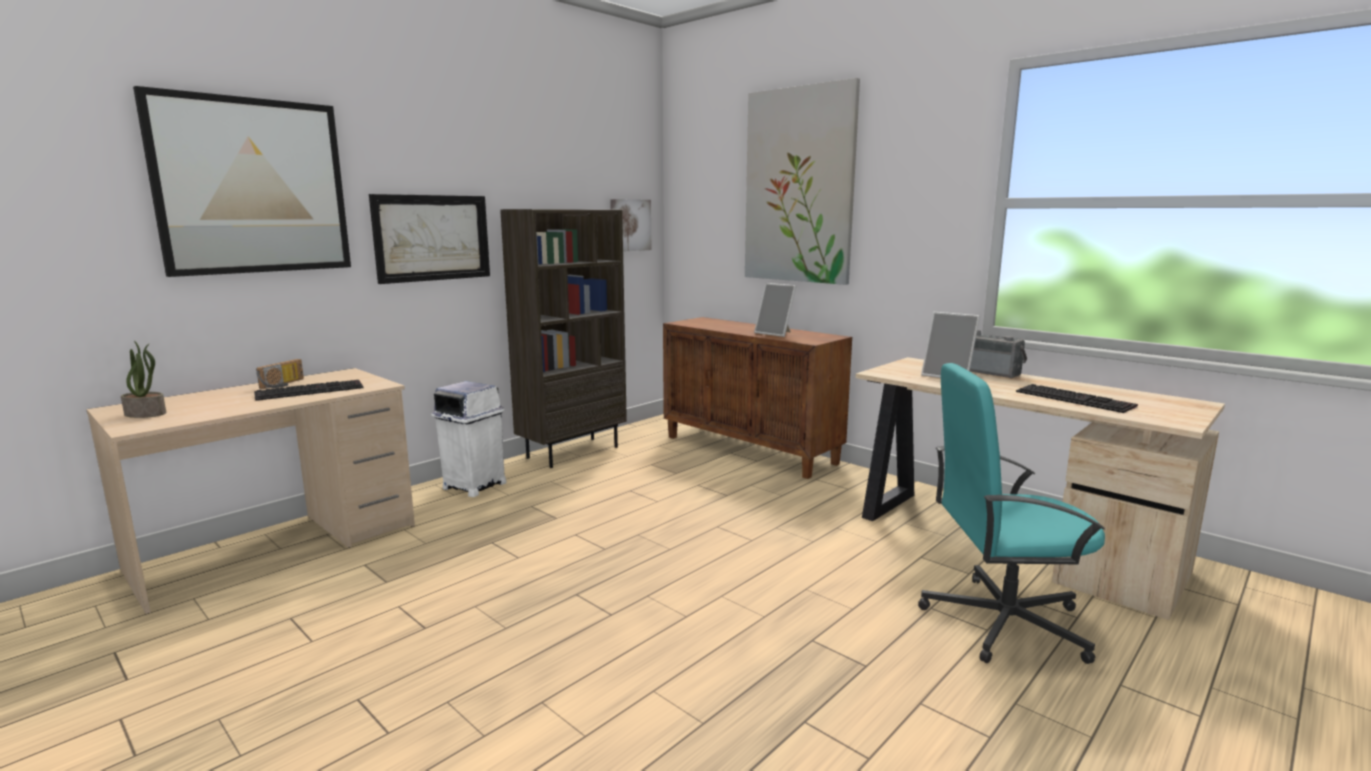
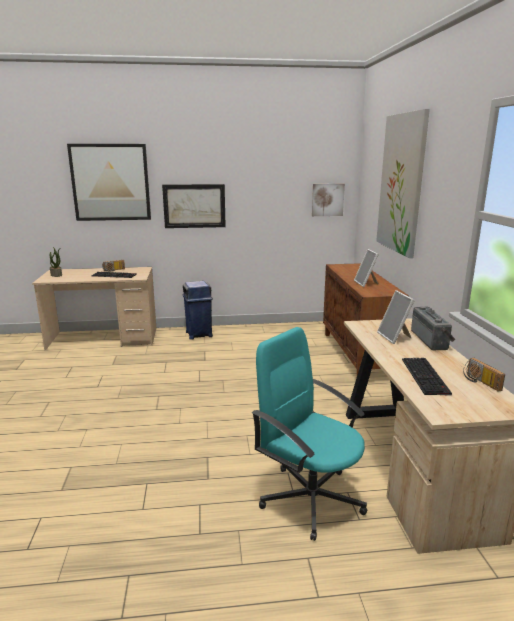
camera: 40 degrees right, 5 degrees up
white trash can [431,381,507,497] -> blue trash can [182,281,213,340]
brown bookcase [500,209,627,468] -> none
none -> radio [463,358,505,392]

